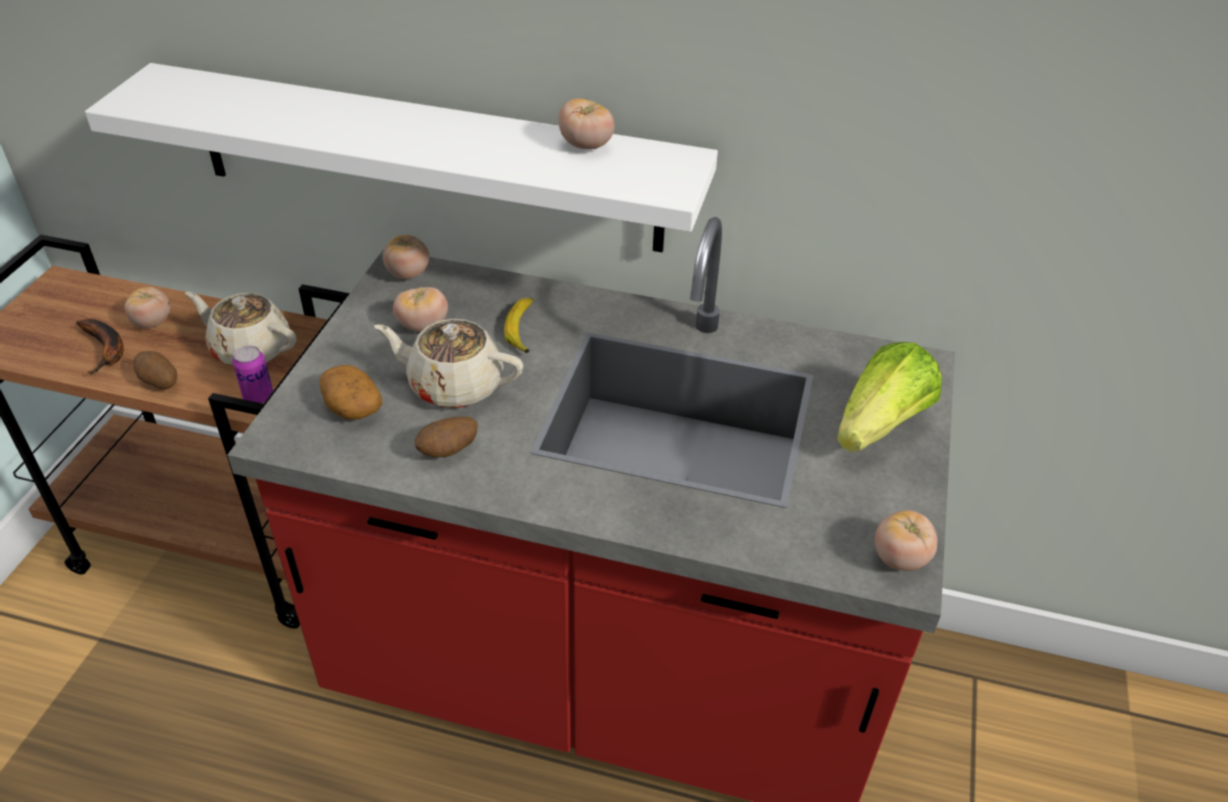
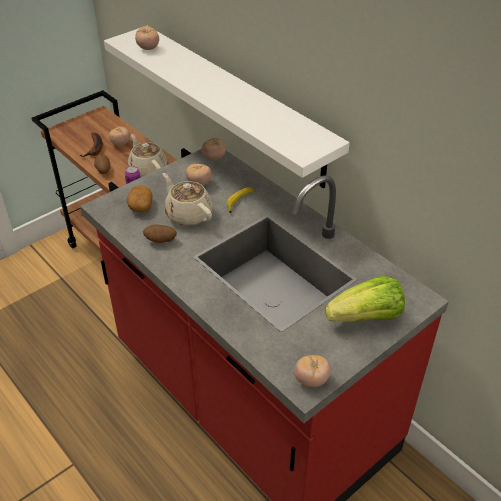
camera: 35 degrees right, 0 degrees up
tomato [558,98,615,149] -> tomato moved to [135,26,159,50]

